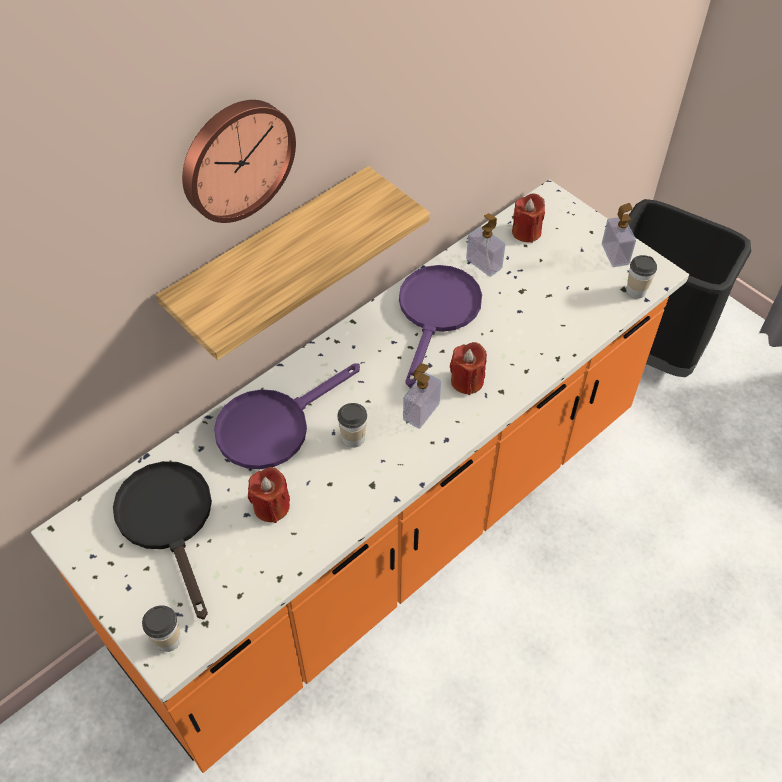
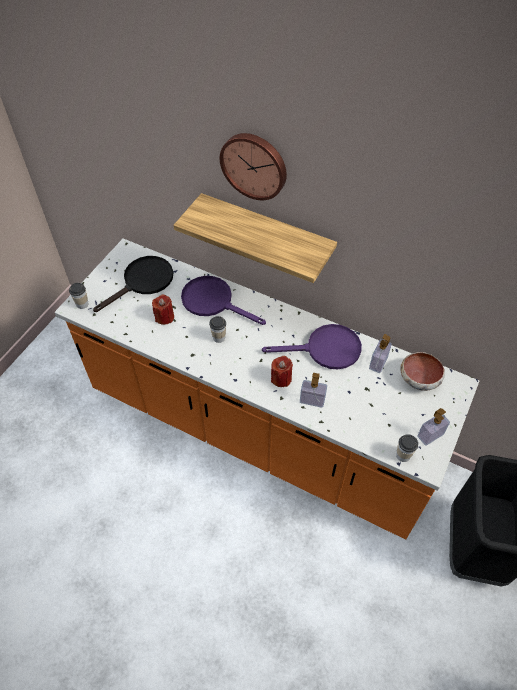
camera: 70 degrees right, 0 degrees up
soap dispenser [403,363,441,429] -> soap dispenser moved to [300,373,327,408]
red candle [512,193,545,243] -> bowl [400,352,445,391]

